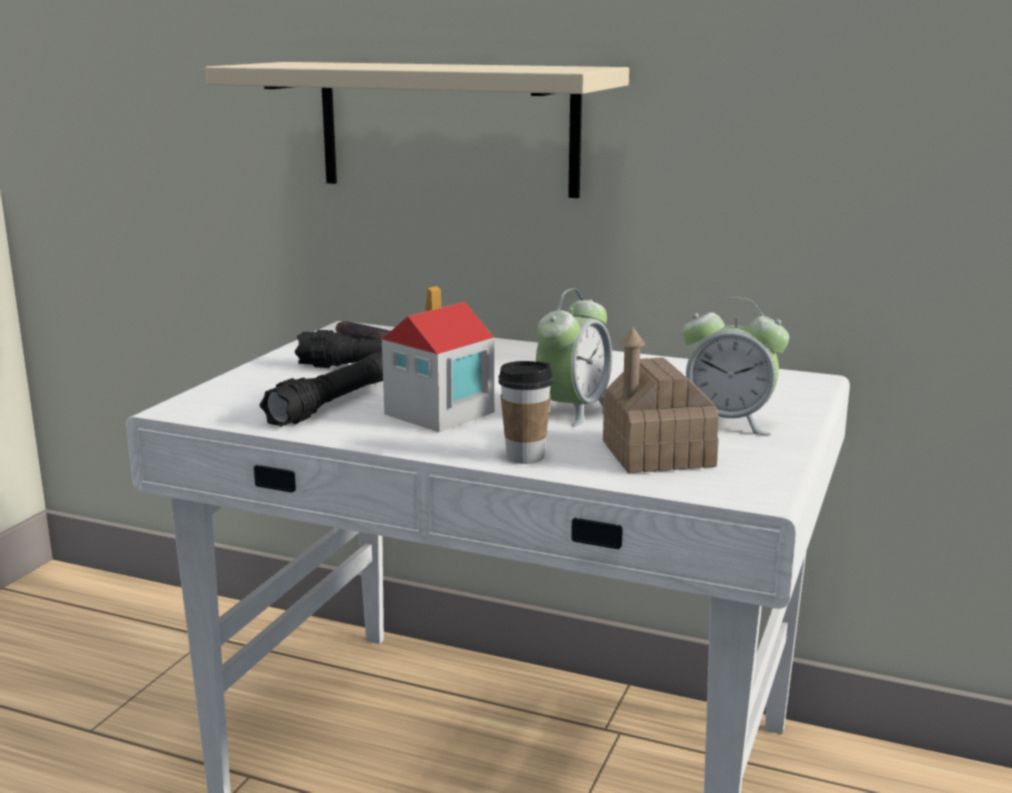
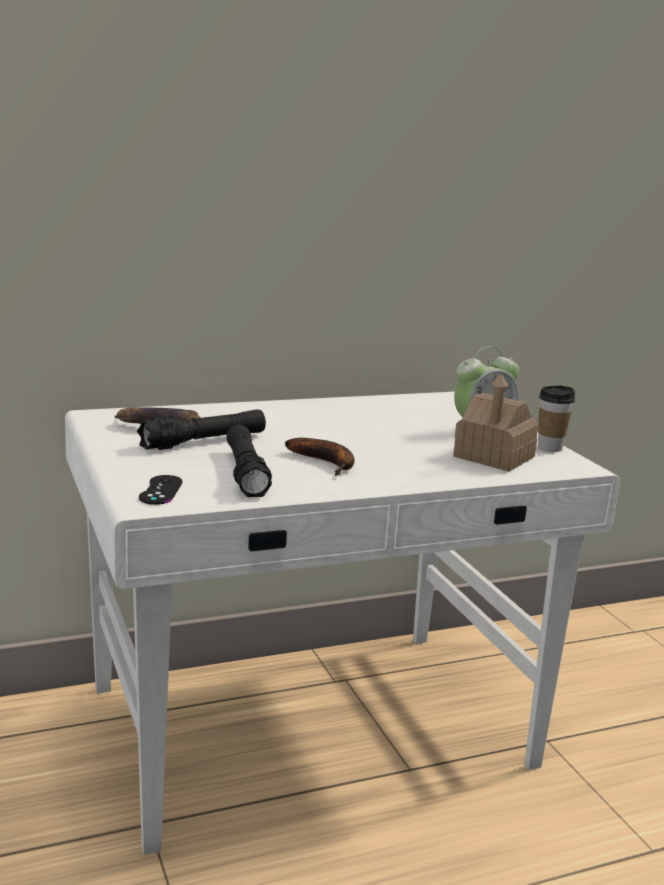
camera: 45 degrees left, 0 degrees up
beige shelf [205,62,629,198] -> none
toy house [382,286,494,432] -> banana [285,438,354,476]
cup [498,361,553,464] -> cup moved to [538,386,575,452]
alarm clock [536,289,612,427] -> none
none -> black game controller [139,475,183,505]

